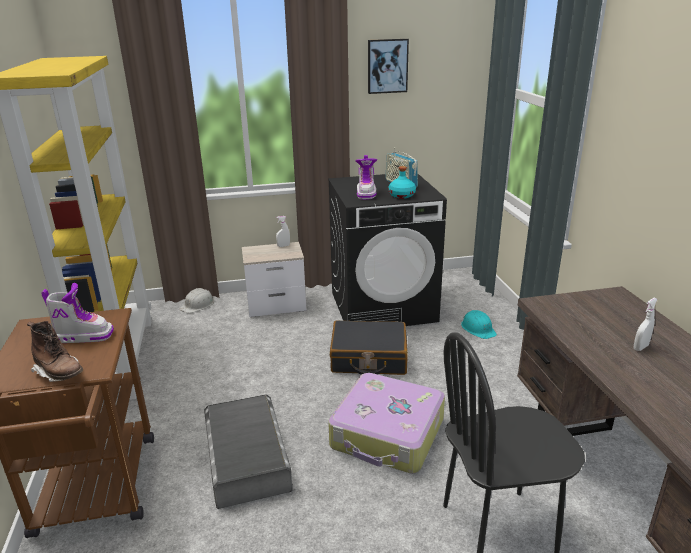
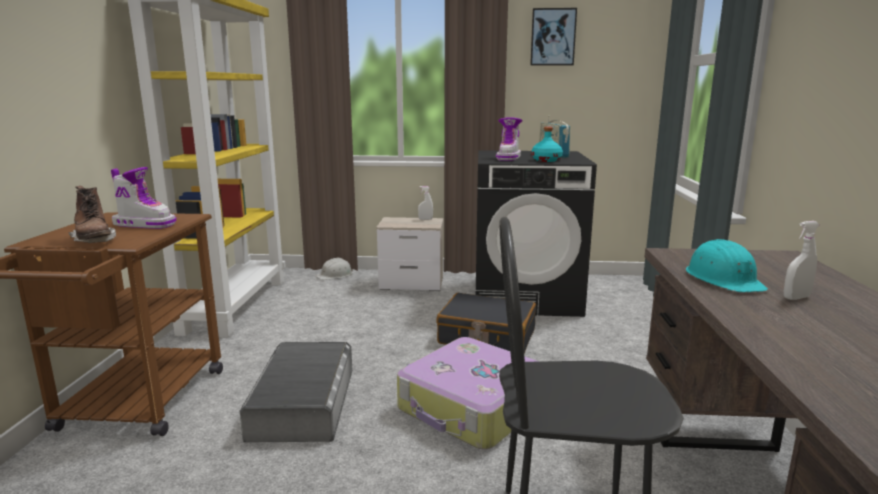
camera: 15 degrees right, 10 degrees down
turquoise hard hat [461,310,497,339] -> turquoise hard hat moved to [686,239,768,292]

